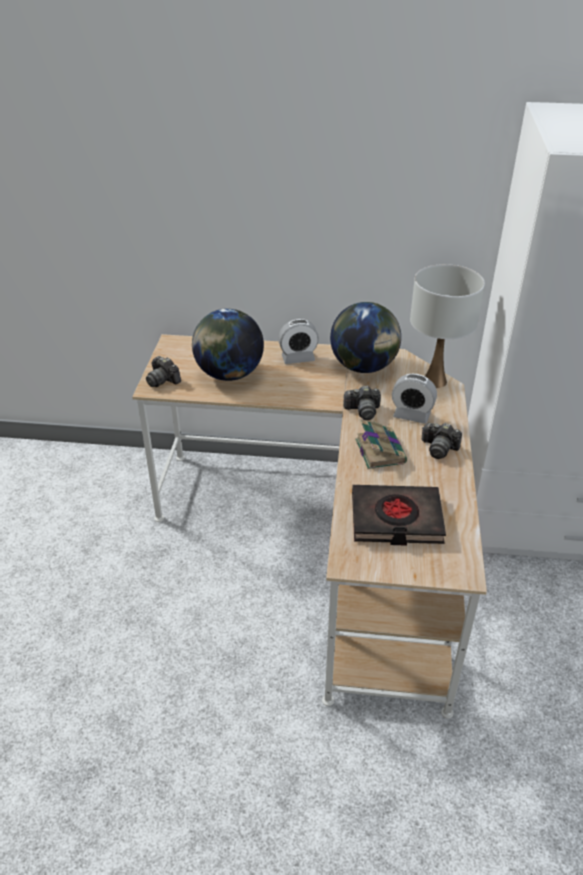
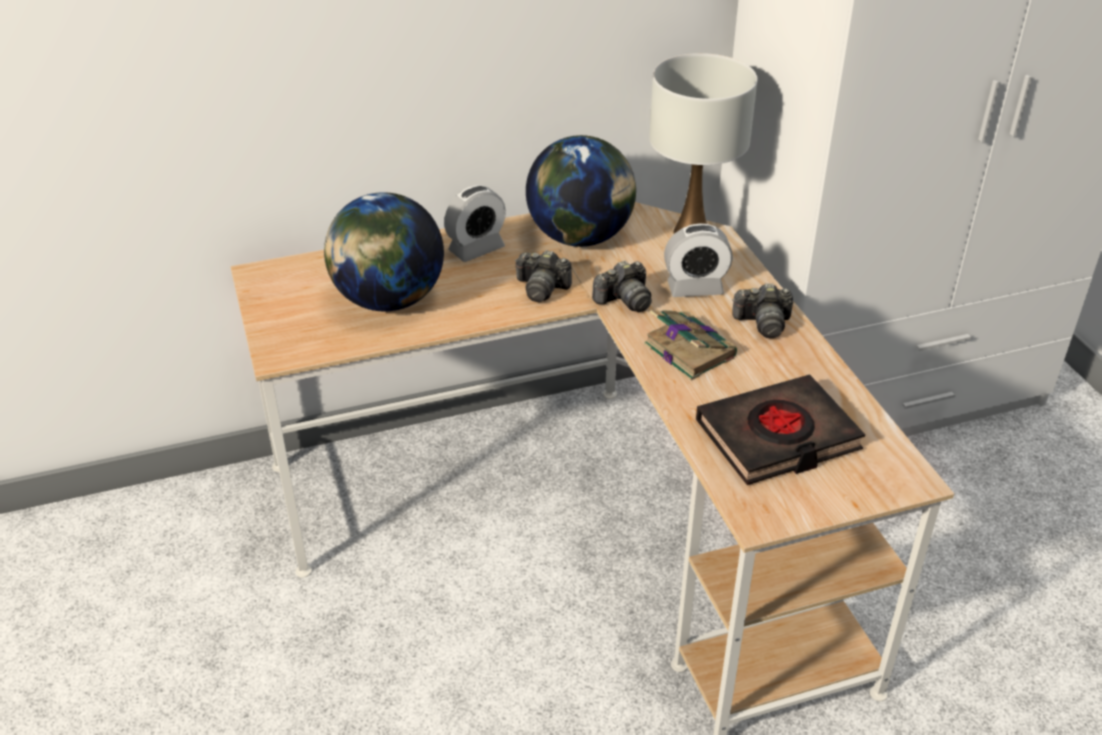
camera: 25 degrees left, 0 degrees up
camera [146,356,181,387] -> camera moved to [515,250,572,302]

